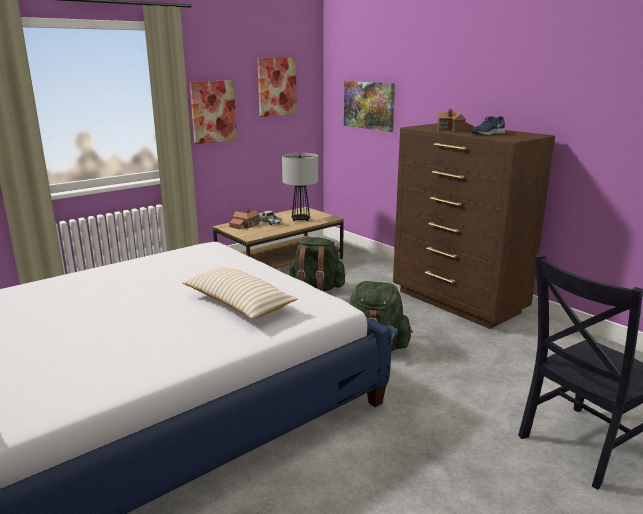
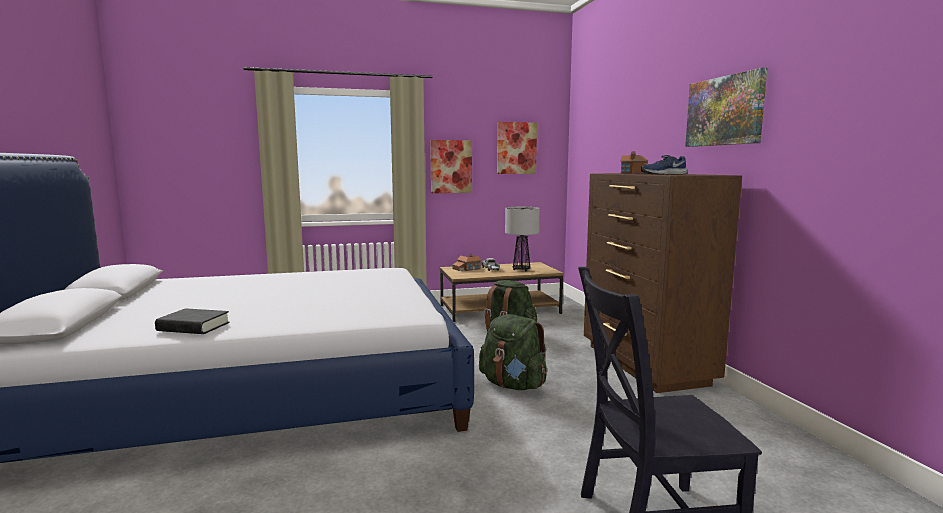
camera: 25 degrees right, 10 degrees down
beige pillow [183,267,298,319] -> none
picture [344,81,395,132] -> picture moved to [685,68,767,147]
none -> black book [155,308,230,334]

